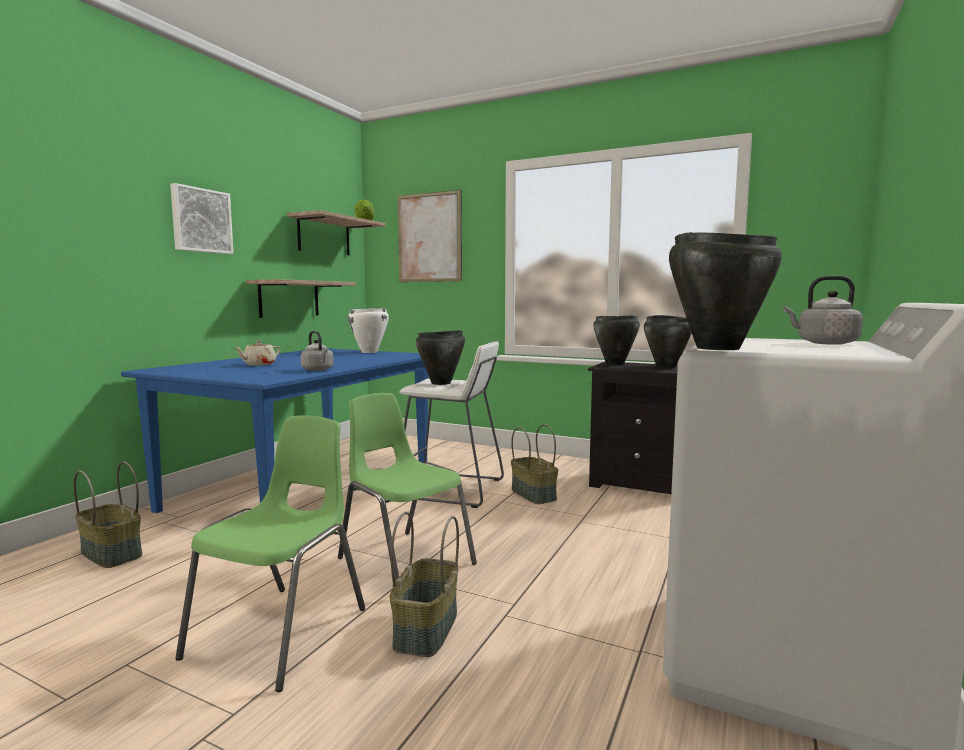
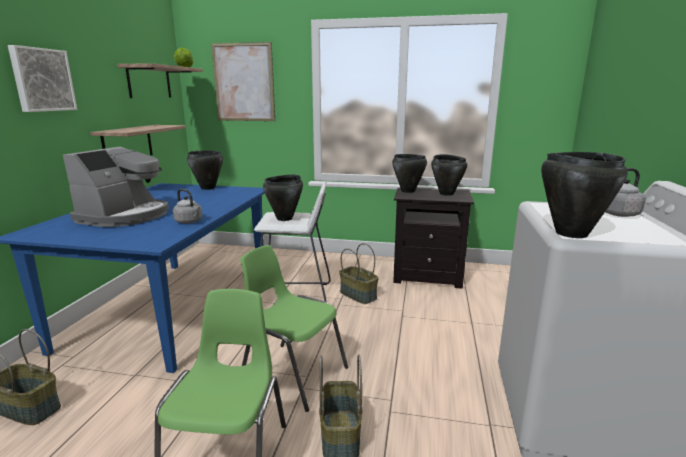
camera: 15 degrees left, 10 degrees up
beige teapot [234,340,280,366] -> coffee machine [63,147,169,227]
white cooking pot [348,308,389,353] -> black cooking pot [187,150,223,190]

